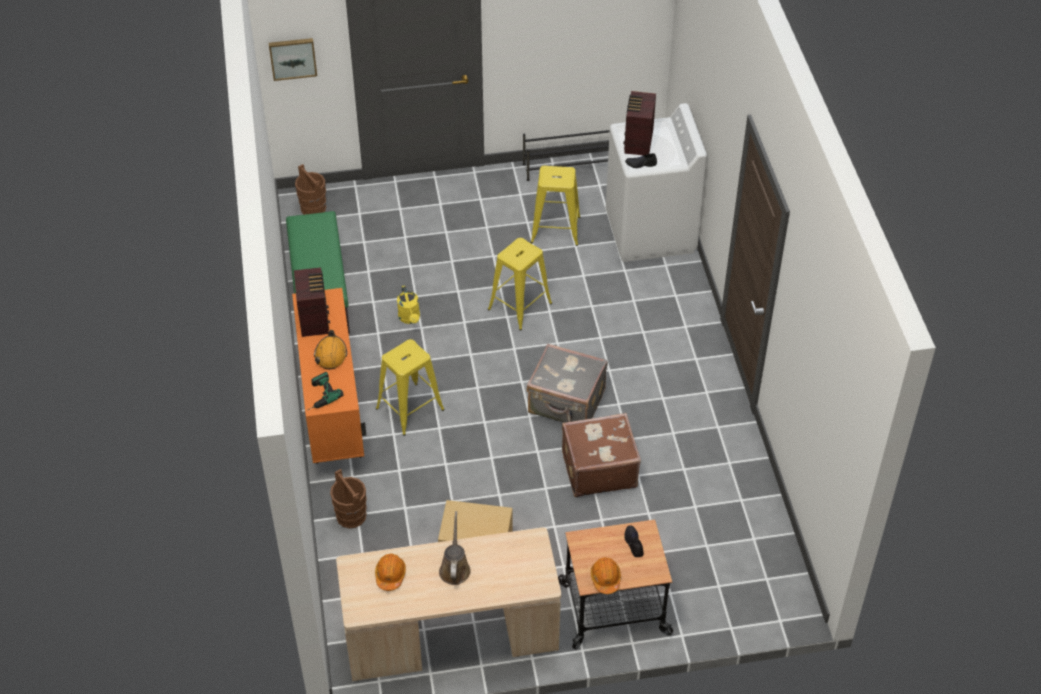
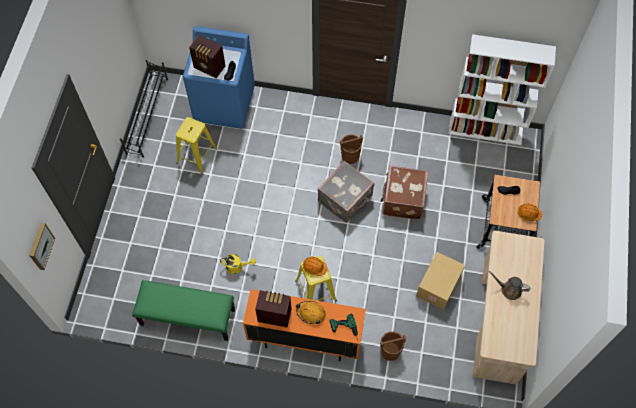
camera: 70 degrees left, 15 degrees up
brown bucket [295,164,326,215] -> brown bucket moved to [340,134,363,164]
orange hard hat [375,553,406,591] -> orange hard hat moved to [303,257,327,276]
yellow stool [488,238,552,331] -> none
white washing machine [606,103,707,262] -> blue washing machine [183,26,255,129]
none -> white bookcase [449,34,556,145]

